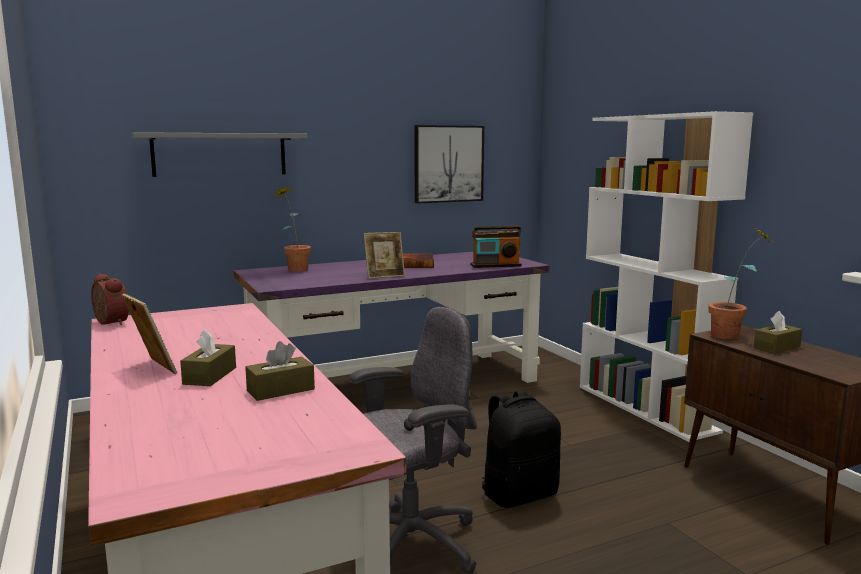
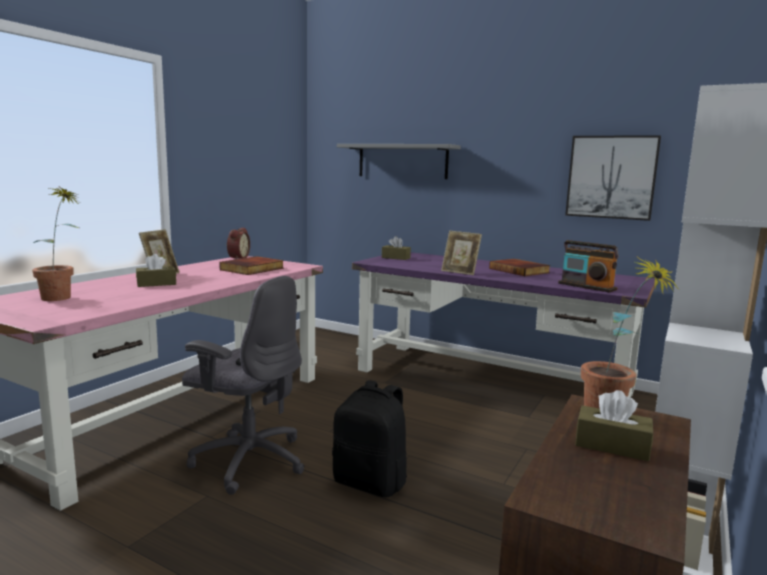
camera: 55 degrees right, 0 degrees up
brown tissue box [245,341,315,401] -> brown tissue box moved to [382,236,411,260]
potted plant [272,187,311,271] -> potted plant moved to [32,186,80,301]
none -> book [219,256,284,275]

